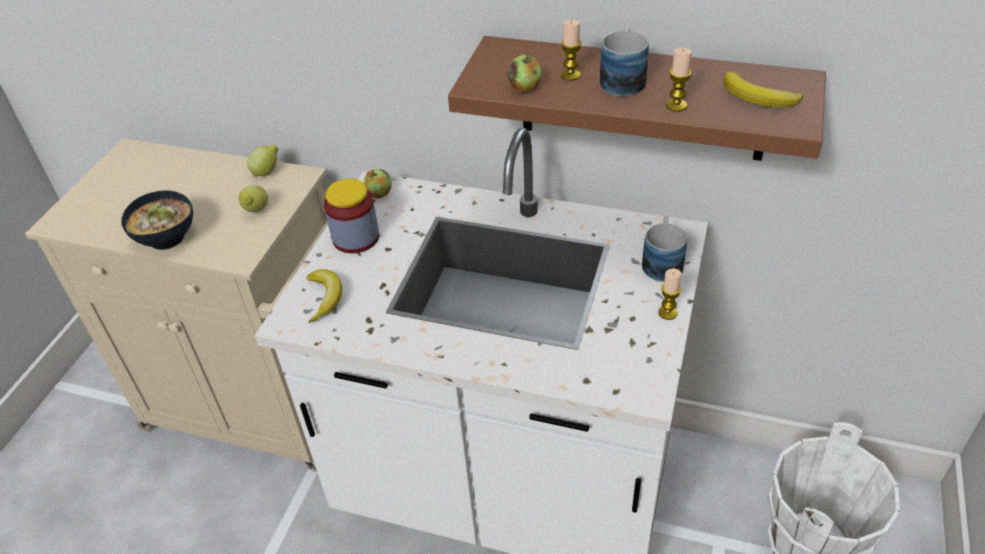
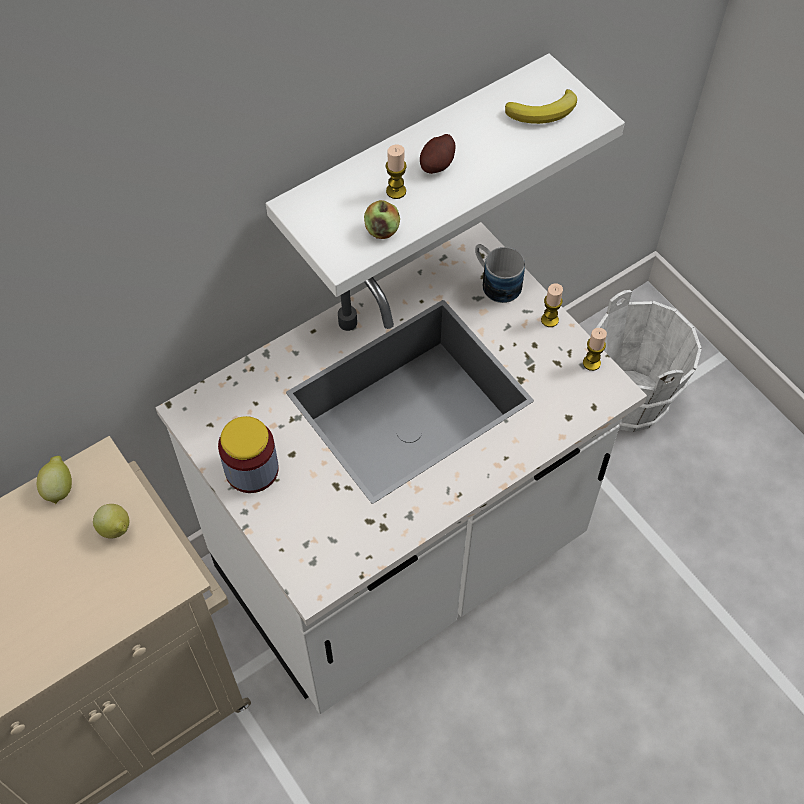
camera: 55 degrees left, 15 degrees up
bowl [121,190,193,250] -> none
banana [306,269,342,323] -> none
apple [363,169,392,198] -> none
brown shelf [448,36,826,161] -> white shelf [266,53,625,297]
mug [600,26,649,97] -> potato [420,134,456,174]
candle [666,48,692,112] -> candle moved to [583,328,607,371]

